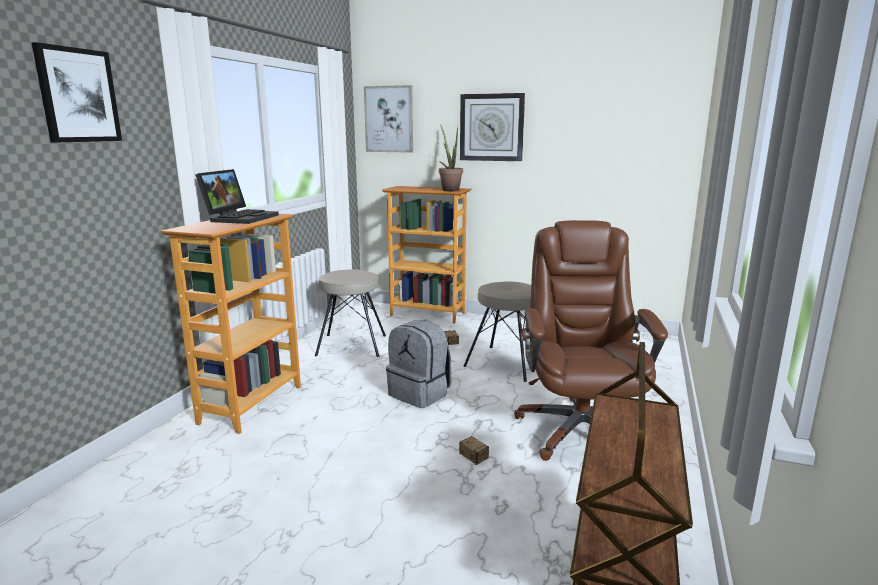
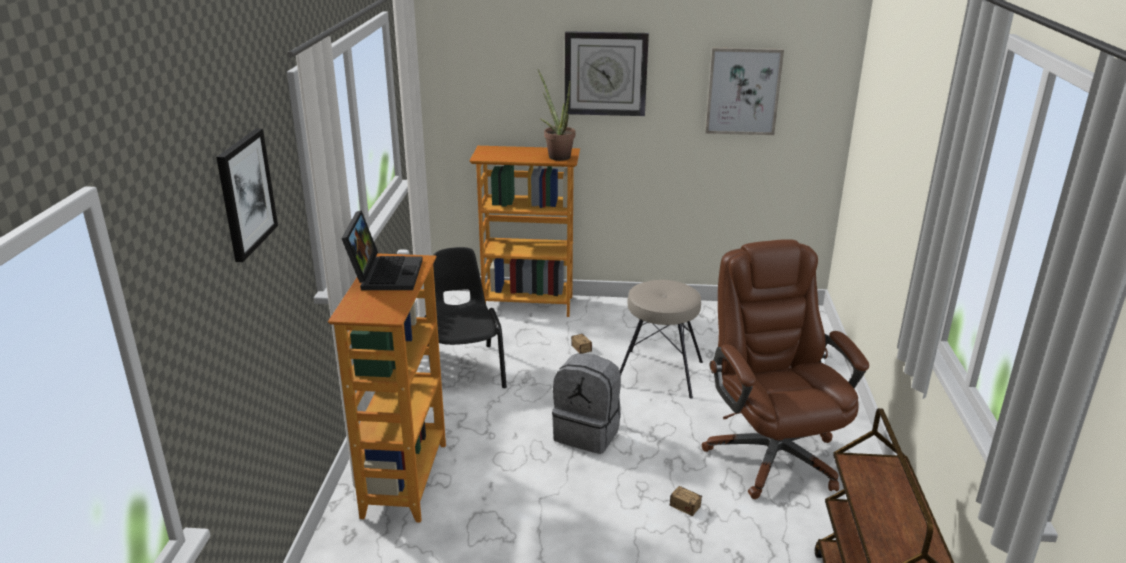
camera: 15 degrees left, 10 degrees up
beige stool [315,269,386,357] -> black chair [424,247,507,388]
picture [364,85,413,153] -> picture moved to [705,48,784,135]

